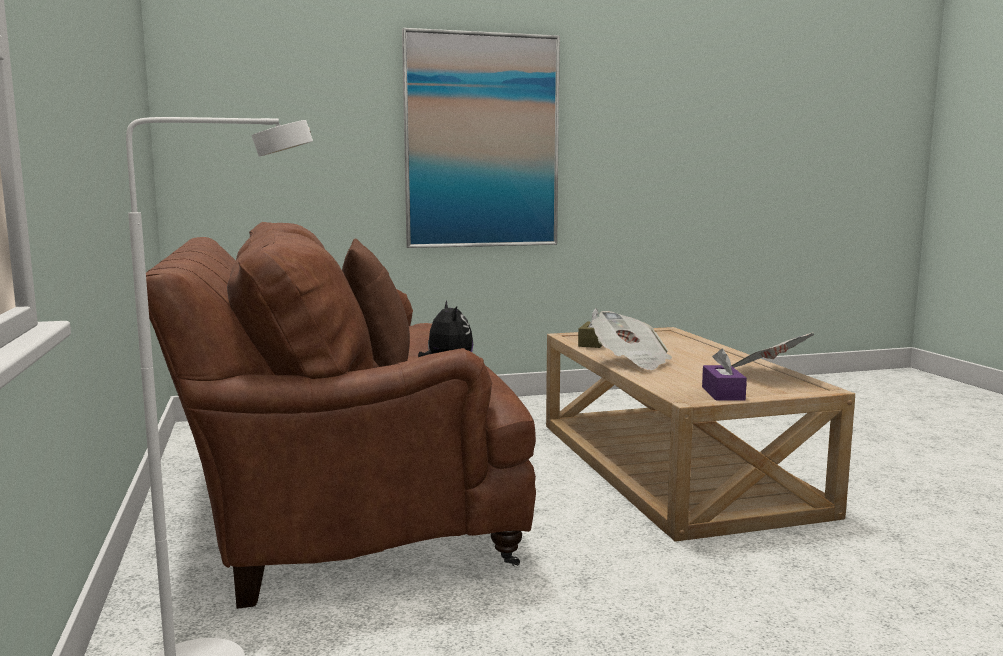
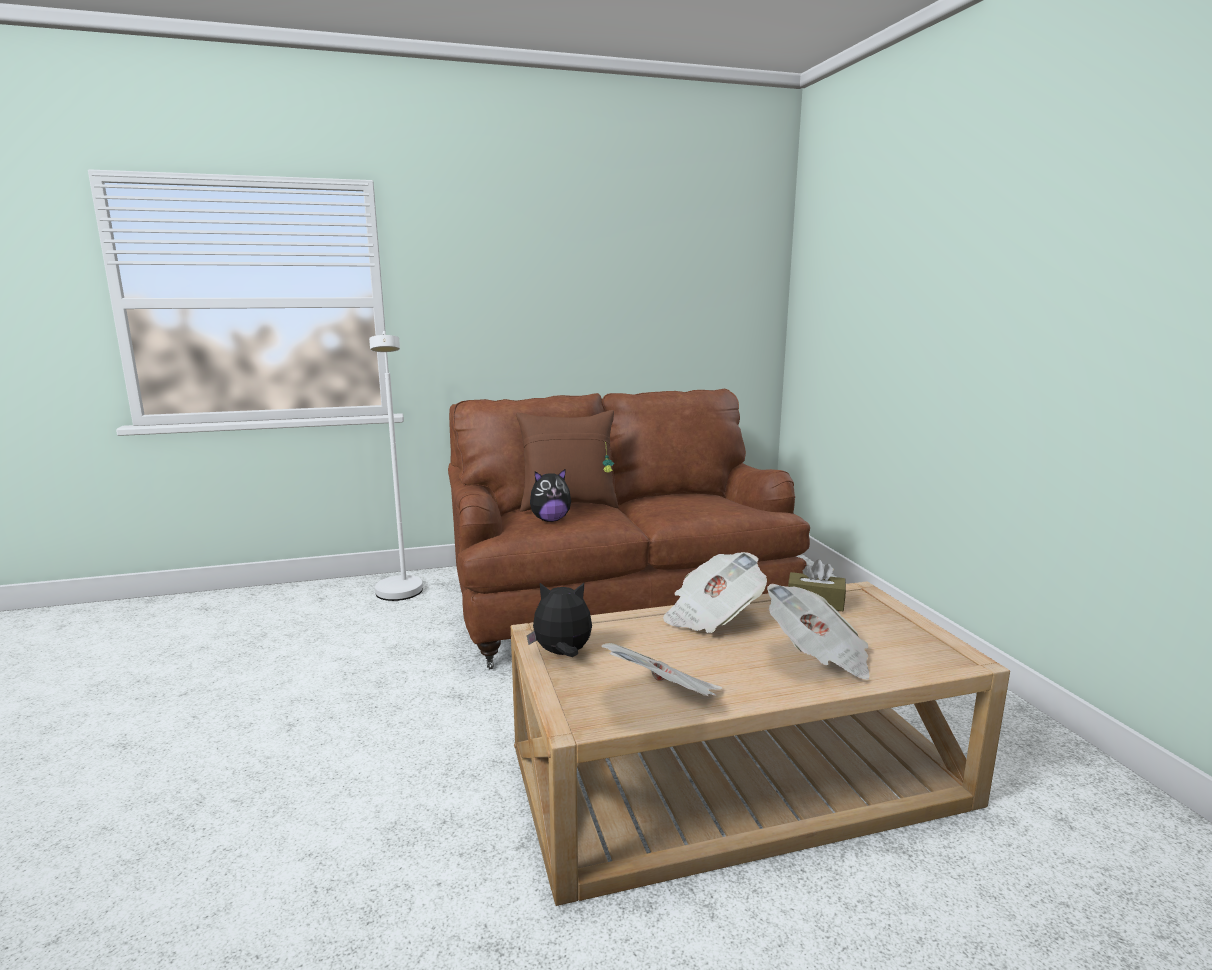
camera: 90 degrees right, 5 degrees up
picture [402,28,560,248] -> none
purple tissue box [702,349,747,401] -> plush toy [527,583,592,657]
none -> newspaper [767,584,869,680]

